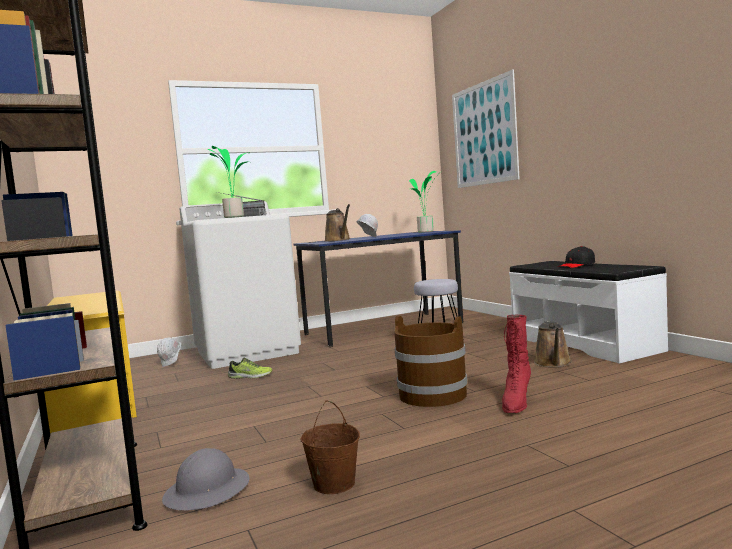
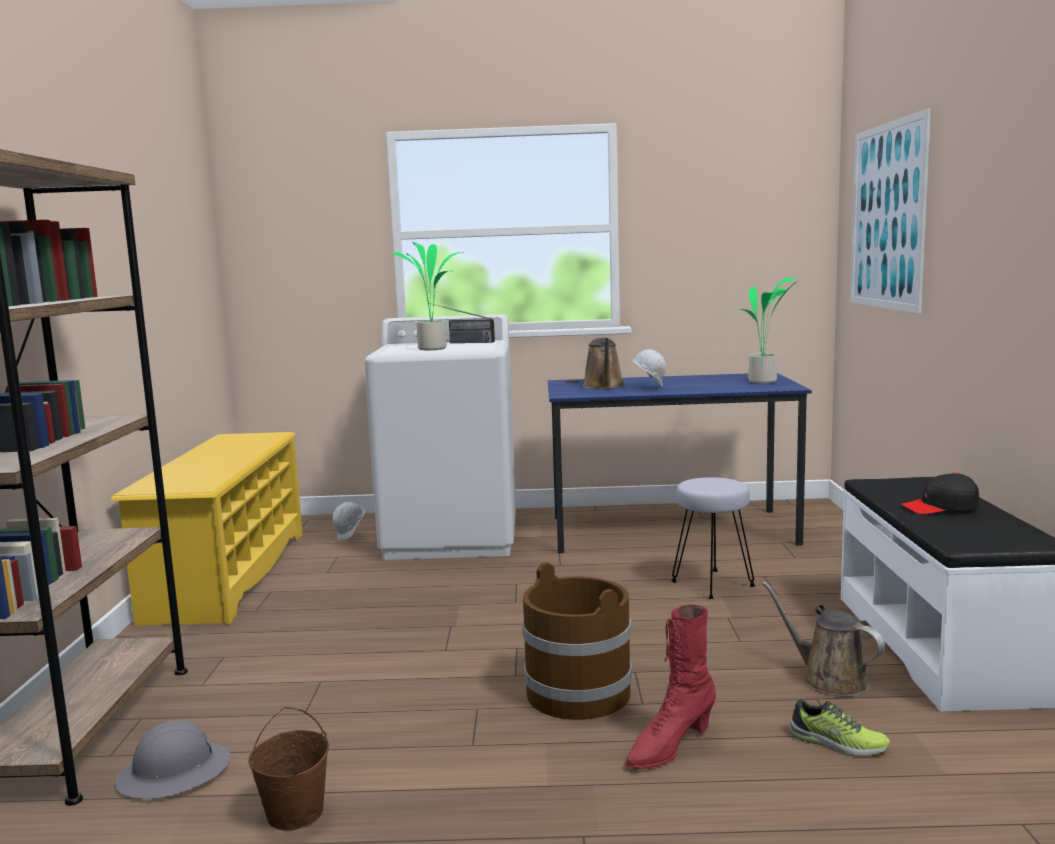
camera: 25 degrees right, 5 degrees up
shoe [228,358,272,379] -> shoe moved to [789,700,890,756]
brown watering can [534,321,572,368] -> brown watering can turned 105 degrees clockwise [762,581,885,697]

